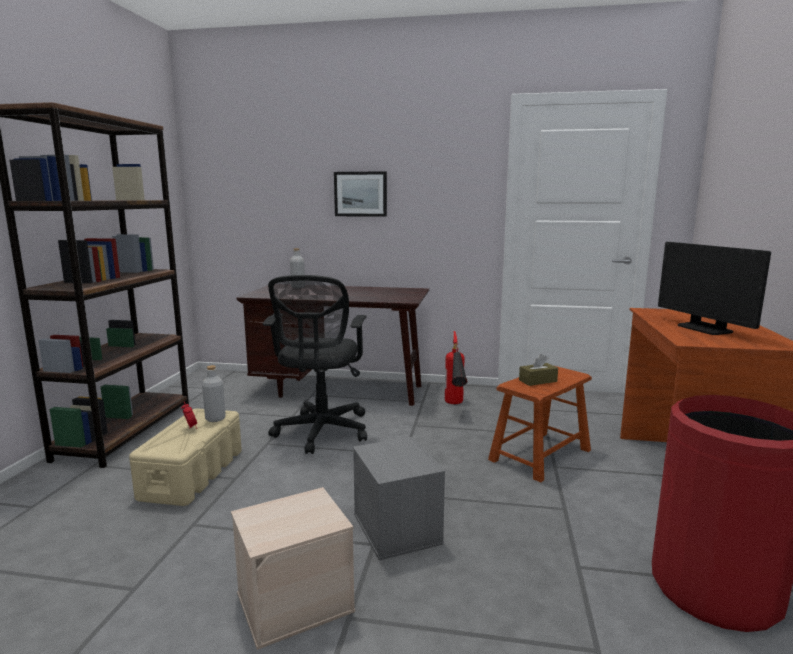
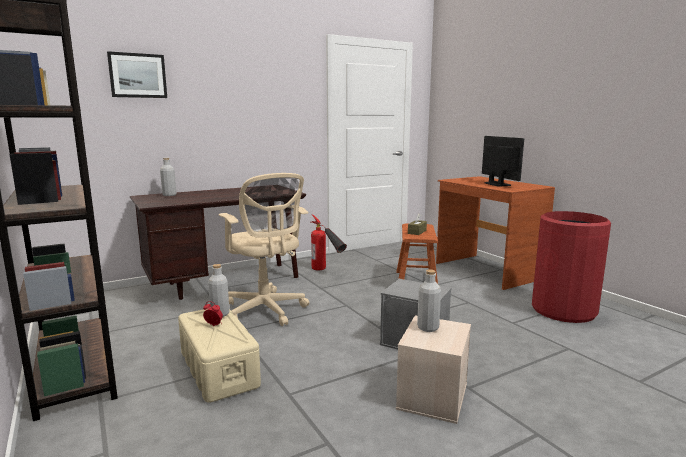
camera: 40 degrees left, 0 degrees up
black office chair [263,275,367,454] -> beige office chair [219,173,309,326]
picture [334,171,387,217] -> picture moved to [107,51,167,98]
monitor [658,242,771,335] -> monitor turned 135 degrees counterclockwise [482,136,524,186]
none -> grey bottle [417,269,441,332]

